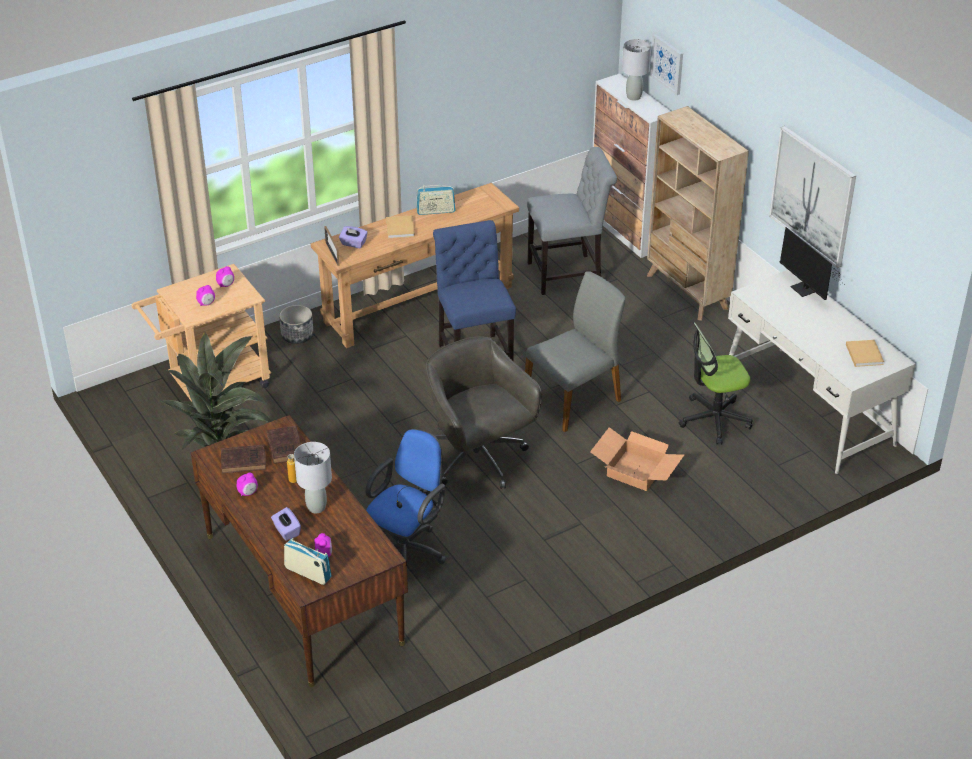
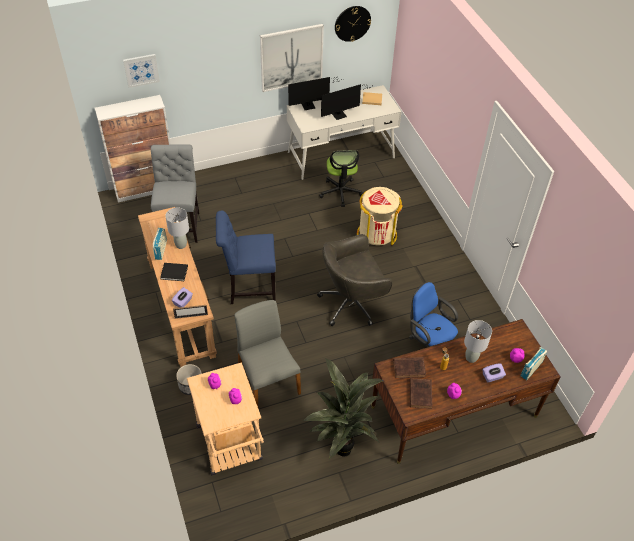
camera: 80 degrees left, 10 degrees up
beige book [386,215,415,238] -> black book [160,263,188,281]
grey chair [525,271,625,432] -> grey chair moved to [234,300,301,406]
cardboard box [590,427,684,491] -> beige trash can [357,187,402,245]
grey table lamp [622,39,651,101] -> grey table lamp moved to [165,207,189,249]
beige bookcase [647,106,749,321] -> none
none -> monitor [321,84,369,120]
none -> wall clock [335,6,371,42]

